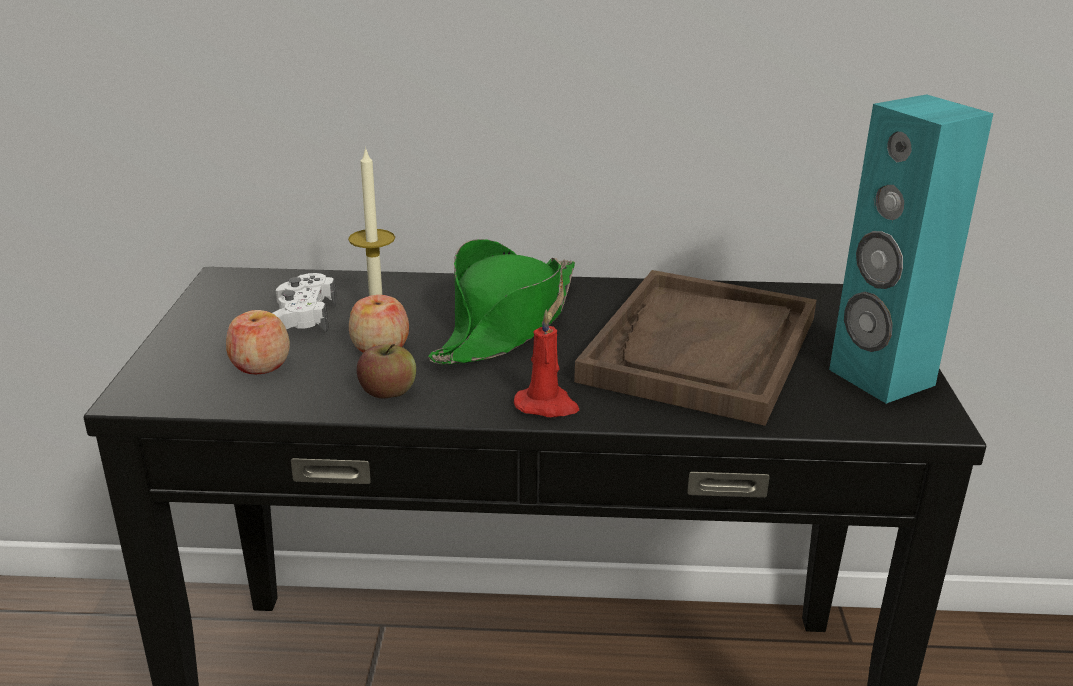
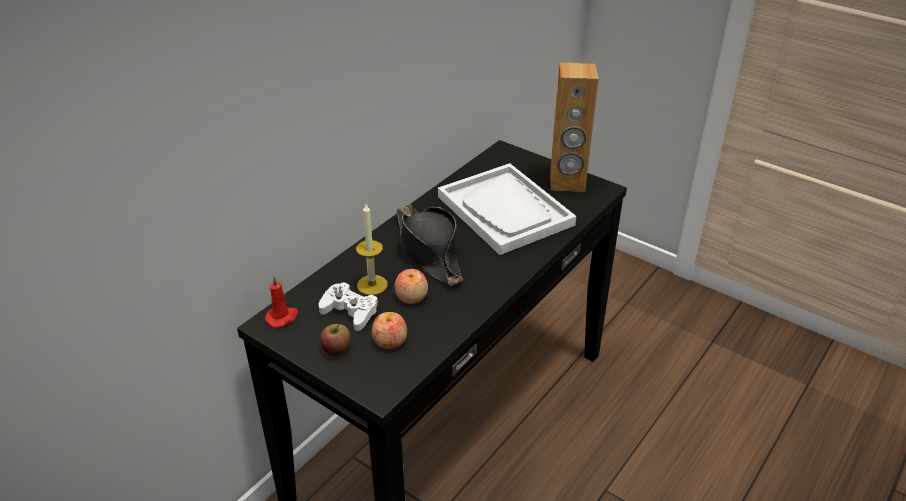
camera: 55 degrees left, 10 degrees up
apple [357,344,416,398] -> apple moved to [320,324,351,356]
green hat [428,239,575,365] -> black hat [396,204,463,286]
red candle [514,309,579,417] -> red candle moved to [265,276,299,328]
brown tray [574,270,817,426] -> white tray [438,163,576,255]
turquoise speaker [829,94,994,404] -> brown speaker [550,63,599,192]

